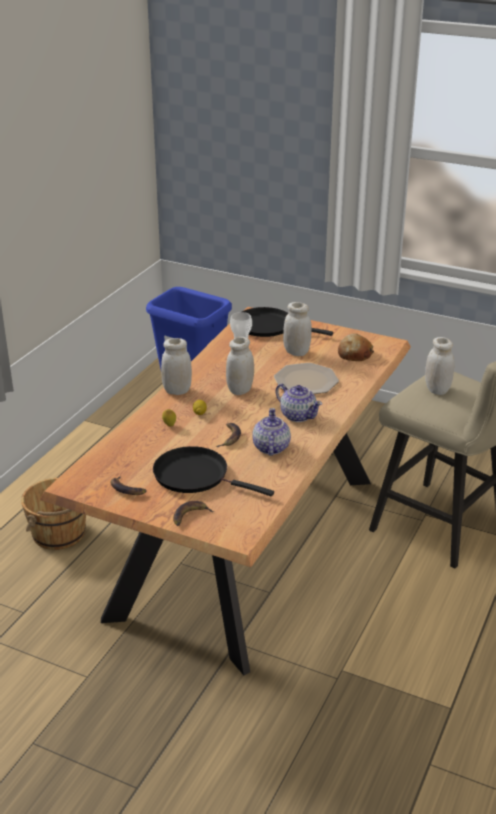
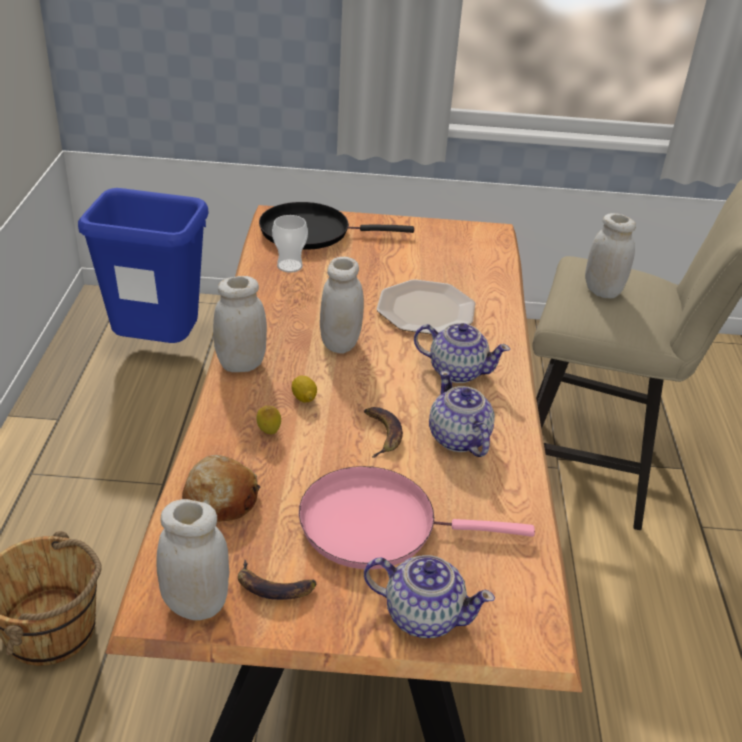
camera: 25 degrees left, 5 degrees up
black frying pan [153,446,274,497] -> pink frying pan [299,466,535,569]
banana [173,501,215,526] -> teapot [364,555,495,638]
white jar [283,302,312,356] -> white jar moved to [156,499,229,620]
bread [338,333,374,361] -> bread moved to [182,455,260,522]

